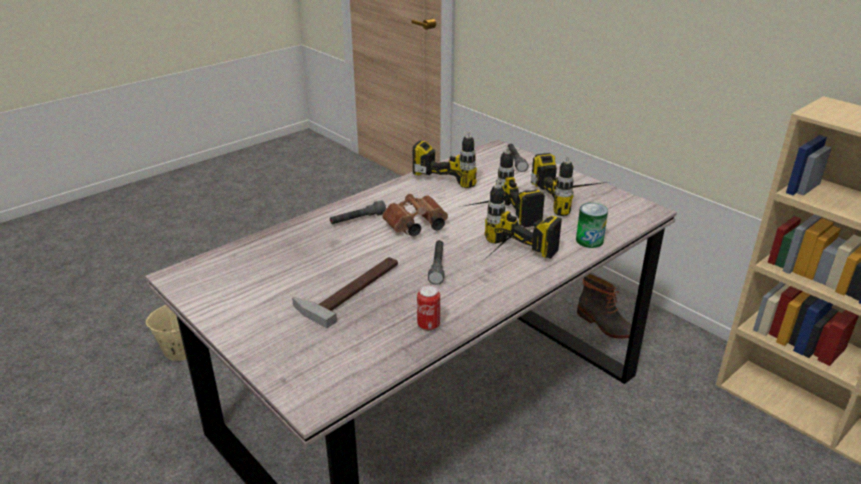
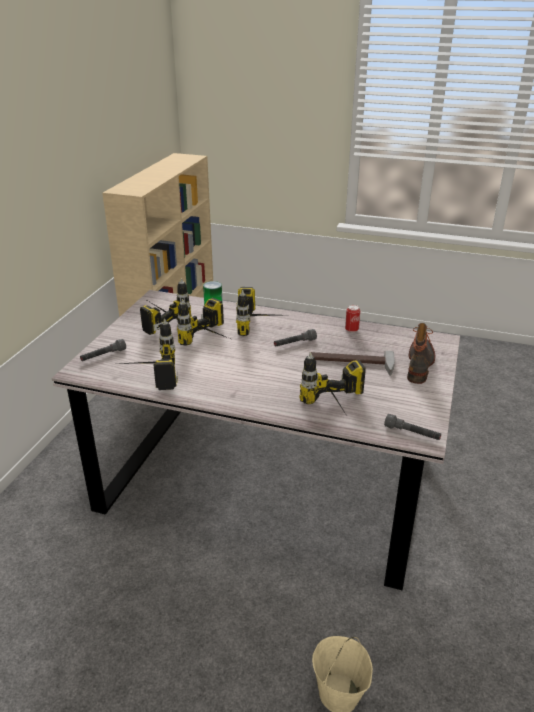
camera: 120 degrees left, 0 degrees up
grey flashlight [330,200,386,224] -> grey flashlight moved to [384,414,441,440]
brown binoculars [382,194,448,236] -> none
boot [577,274,632,339] -> boot moved to [407,323,435,384]
none -> power drill [299,352,366,414]

